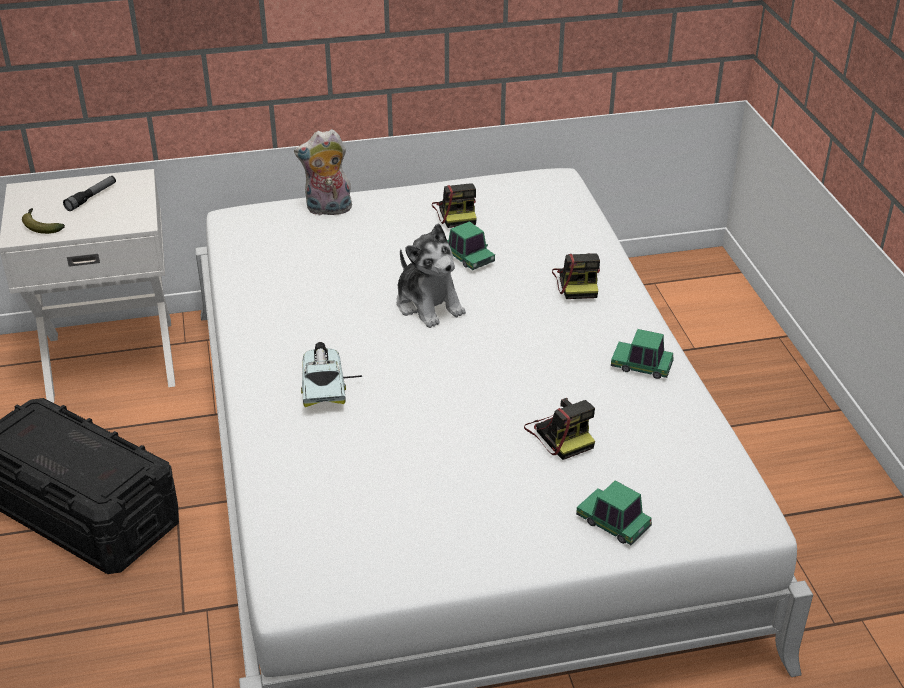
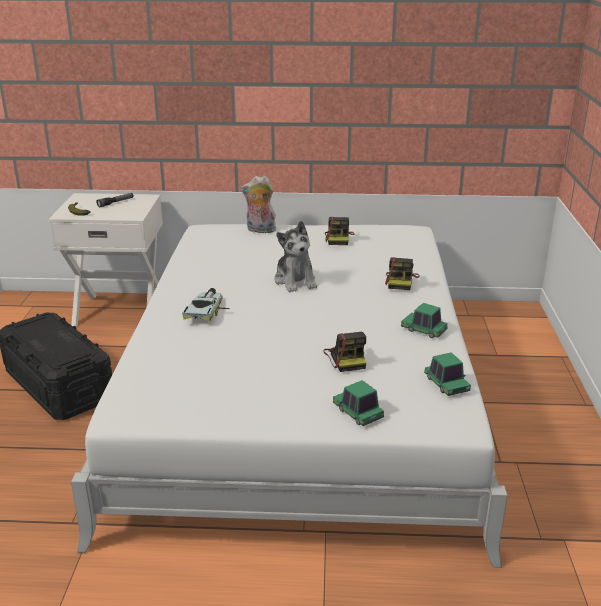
camera: 15 degrees right, 10 degrees down
toy car [447,221,495,270] -> toy car moved to [424,352,471,396]

